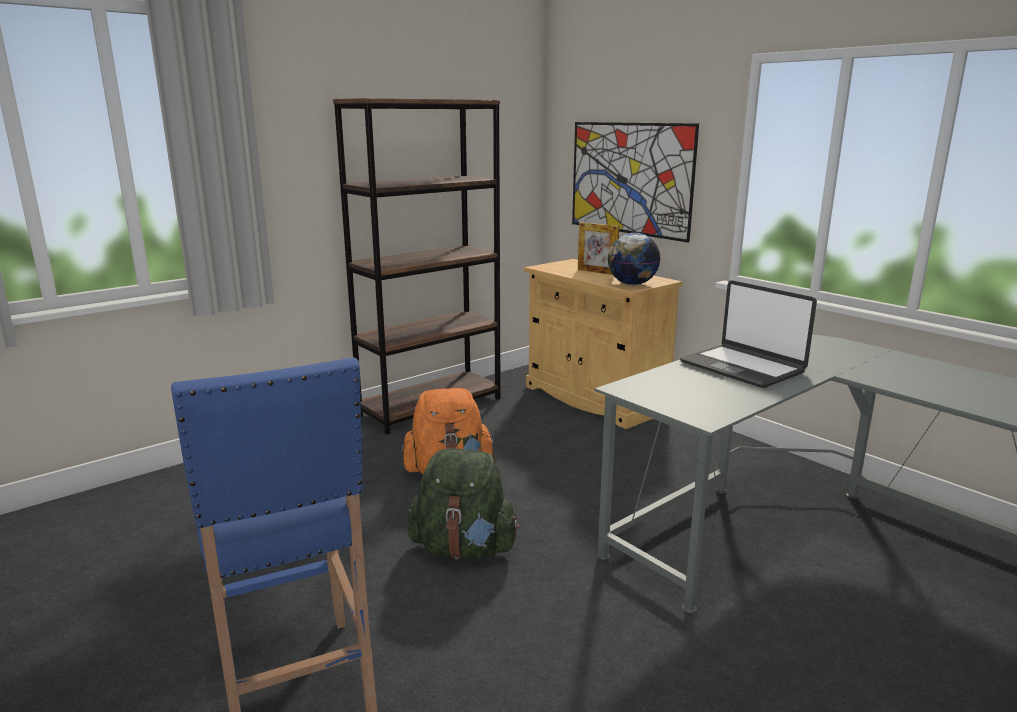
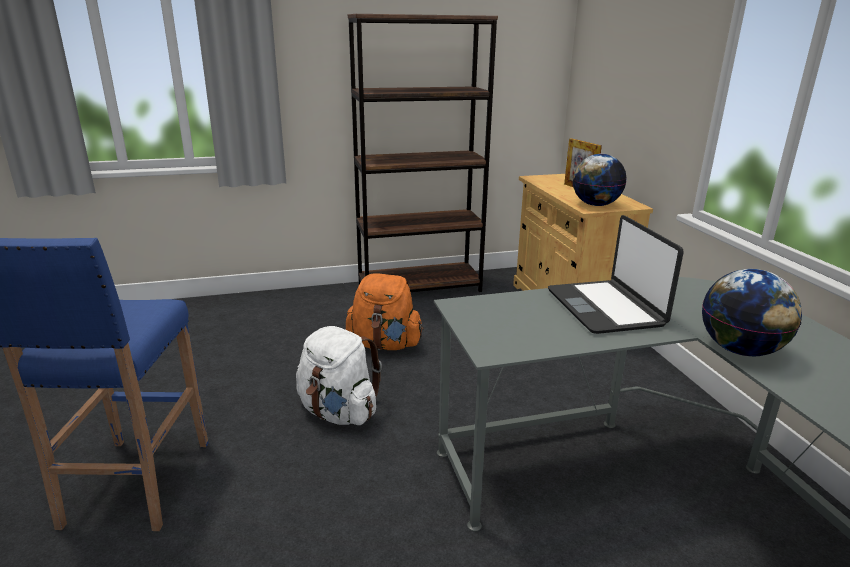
camera: 25 degrees right, 5 degrees up
green backpack [408,448,520,559] -> white backpack [296,326,382,425]
picture [572,122,699,243] -> none
none -> globe [702,269,802,356]

